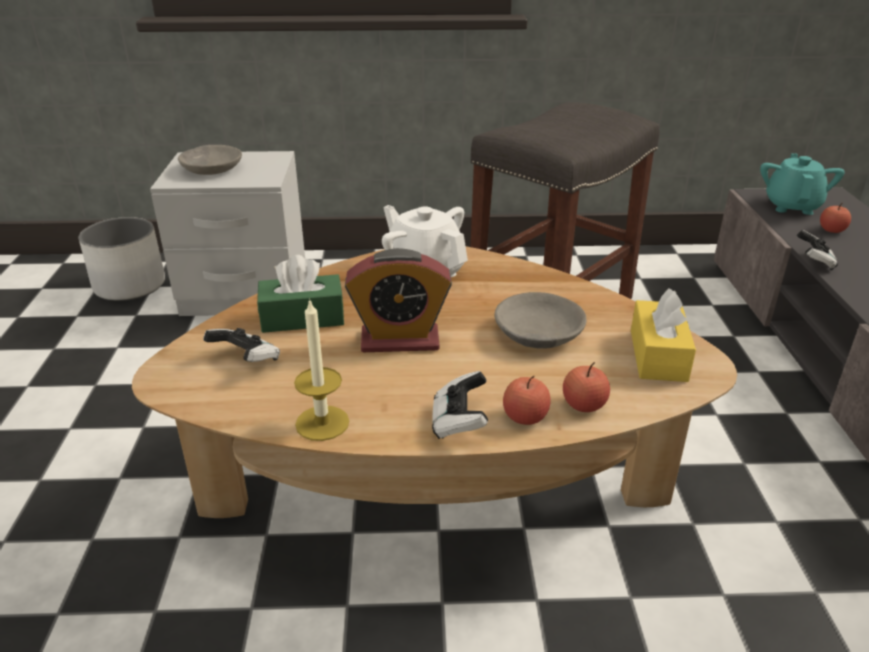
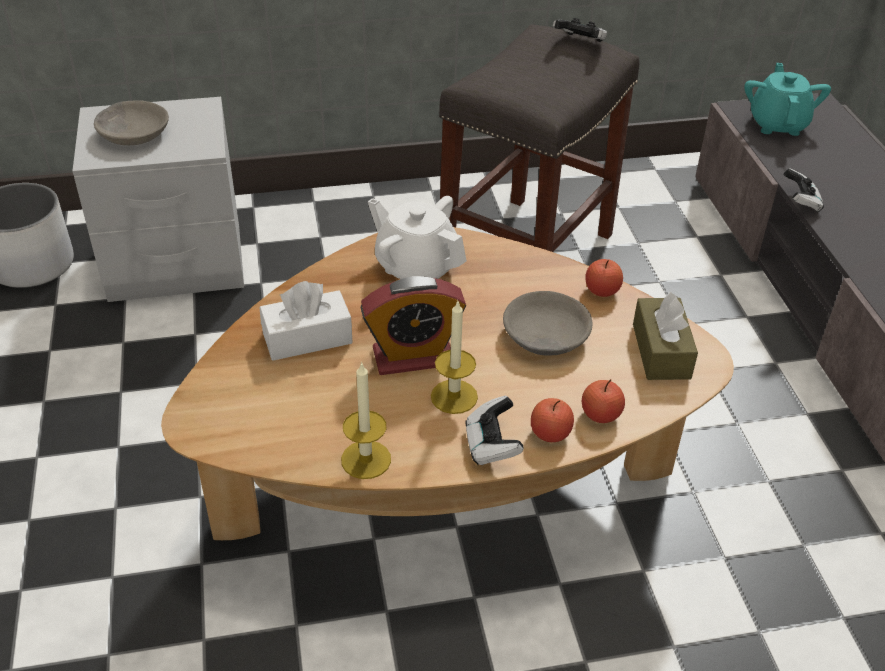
camera: 10 degrees left, 10 degrees up
game controller [203,328,280,362] -> game controller moved to [553,18,607,42]
green tissue box [257,255,344,333] -> white tissue box [260,281,353,361]
yellow tissue box [631,288,696,382] -> brown tissue box [633,292,698,380]
apple [820,203,851,233] -> apple moved to [586,259,623,297]
none -> candle [431,301,478,414]

